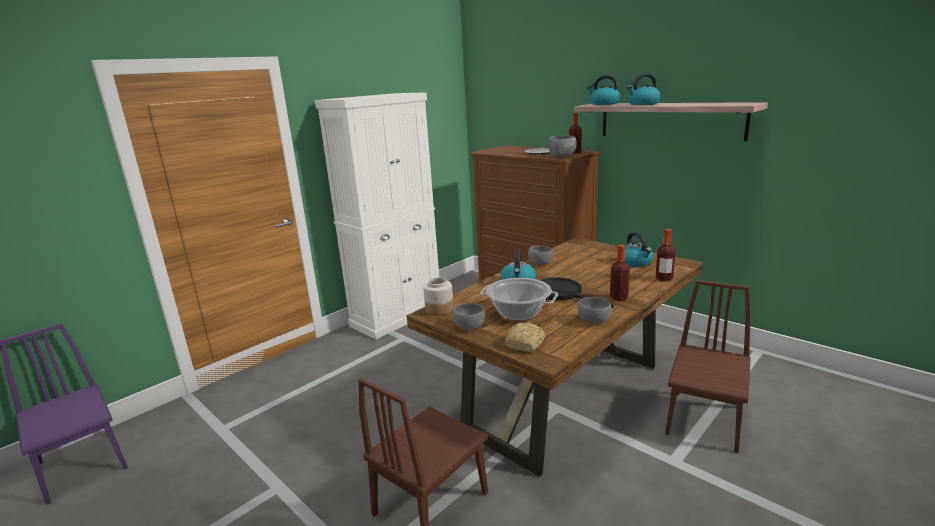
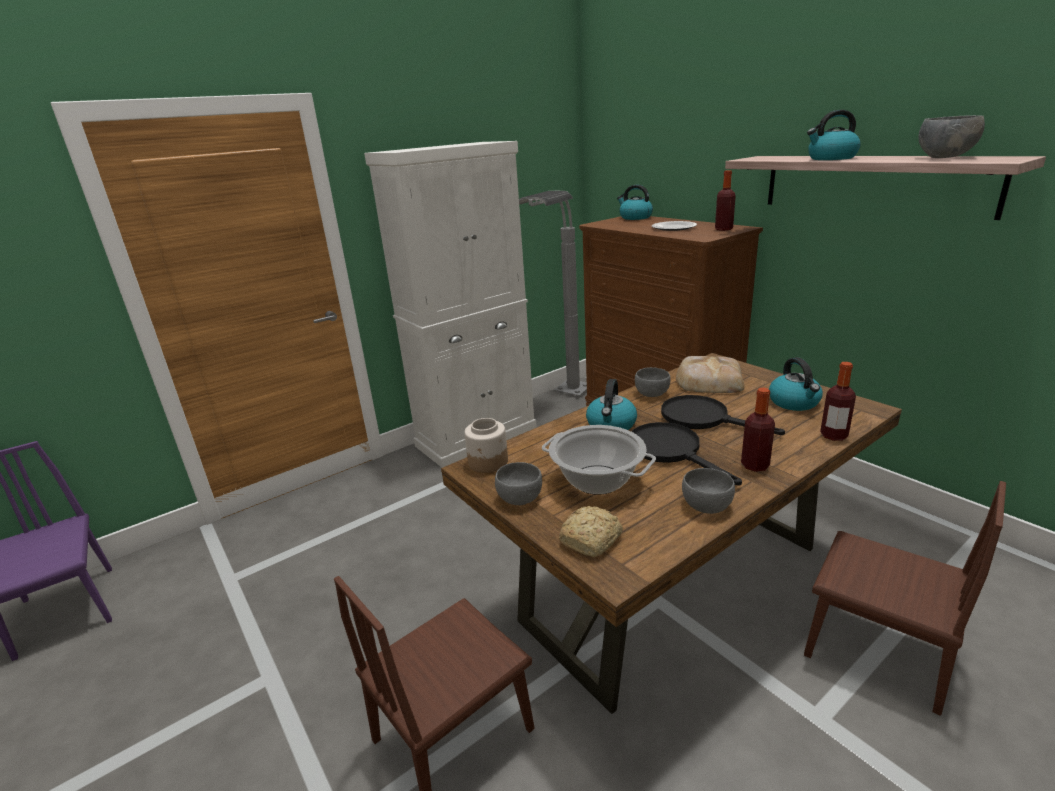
camera: 10 degrees right, 5 degrees up
grey bowl [548,136,577,158] -> grey bowl moved to [918,115,985,158]
kettle [587,75,620,105] -> kettle moved to [617,185,653,220]
brown chair [665,280,751,453] -> brown chair turned 90 degrees clockwise [804,481,1006,716]
none -> grey floor lamp [519,191,587,396]
none -> black frying pan [661,395,785,435]
none -> bread [676,356,745,393]

